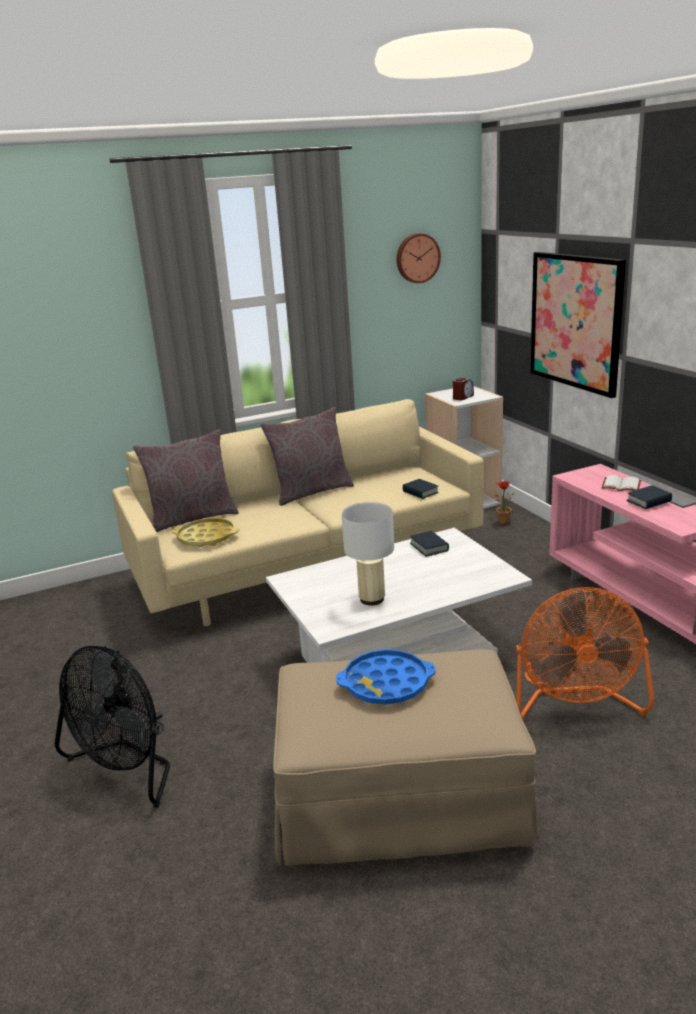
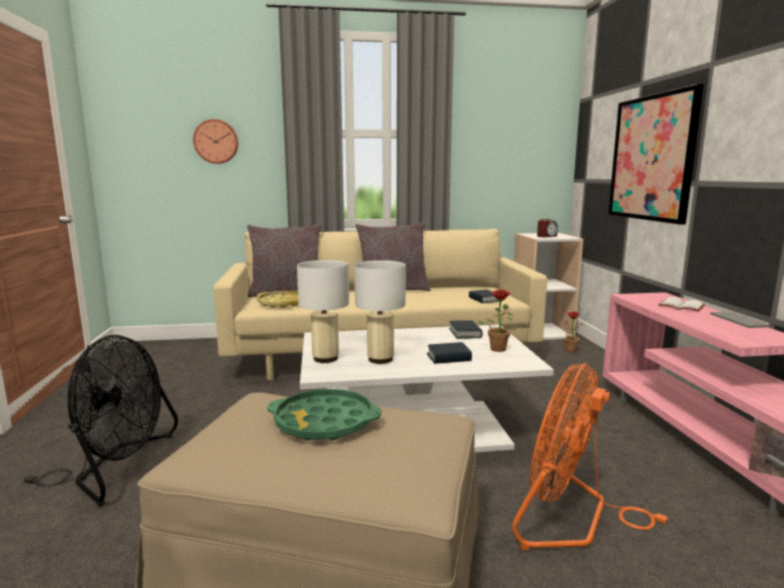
camera: 15 degrees right, 10 degrees down
black fan [54,646,170,808] -> black fan turned 135 degrees counterclockwise [24,335,178,507]
blue tray [336,649,436,705] -> green tray [267,389,381,440]
wall clock [397,233,441,283] -> wall clock moved to [193,119,238,164]
orange fan [516,587,654,721] -> orange fan turned 105 degrees clockwise [512,363,671,550]
book [626,485,672,509] -> book moved to [427,342,472,364]
none -> white table lamp [297,260,349,363]
none -> potted plant [477,290,513,352]

